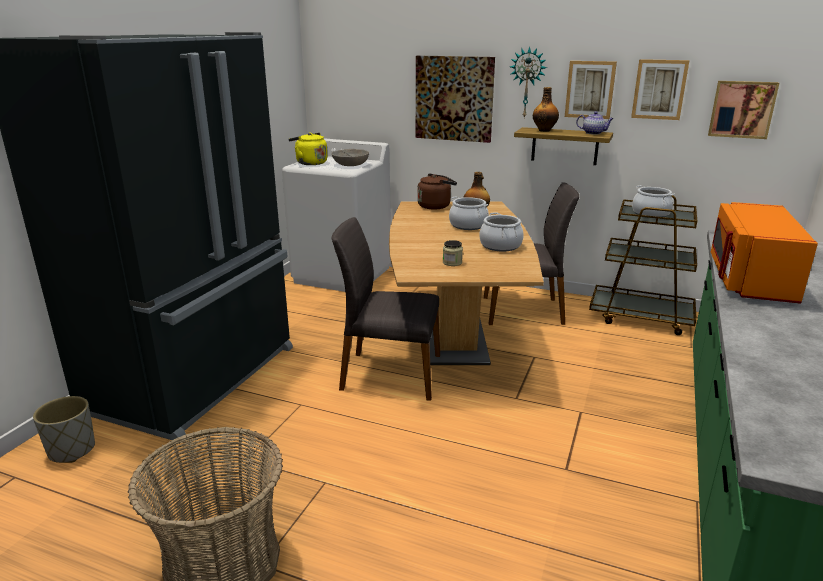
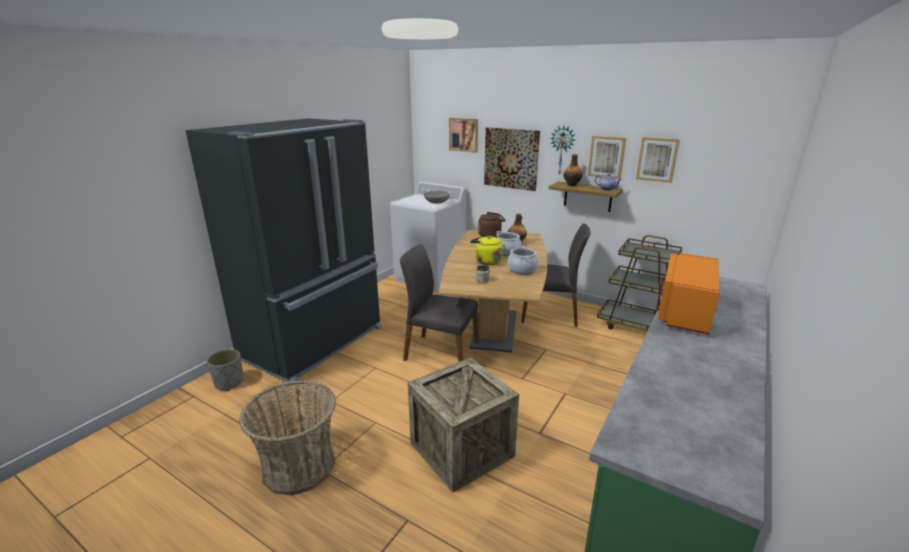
camera: 10 degrees right, 0 degrees up
yellow kettle [288,132,327,165] -> yellow kettle moved to [470,235,503,265]
cooking pot [632,185,675,217] -> none
picture [708,81,779,139] -> picture moved to [449,118,478,153]
none -> crate [408,357,519,493]

